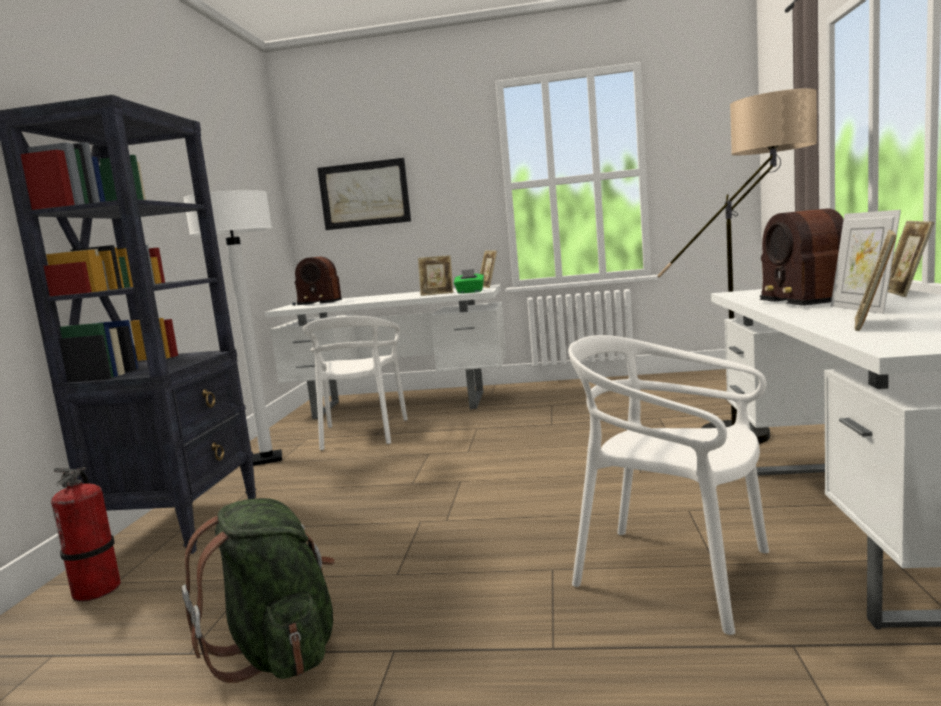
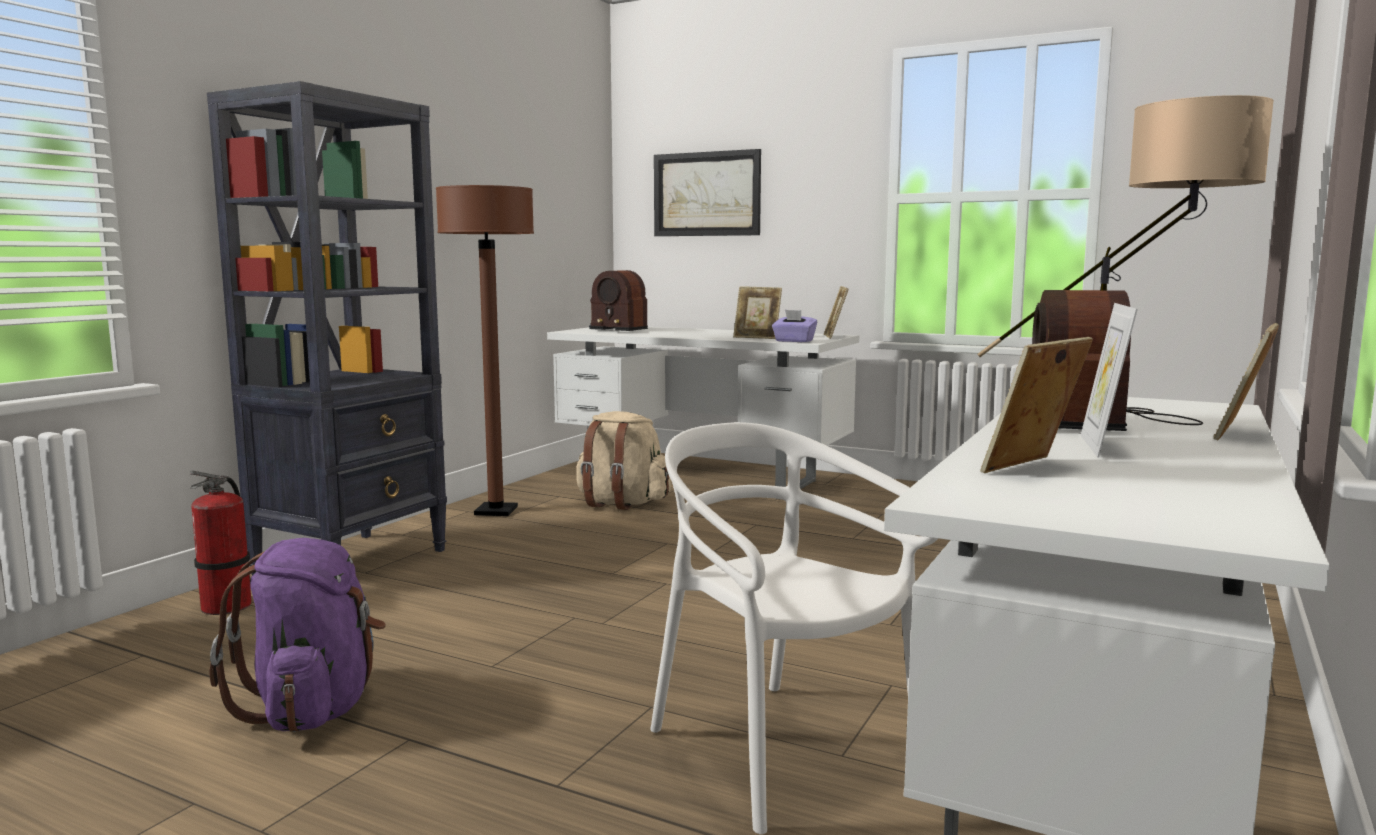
camera: 20 degrees right, 0 degrees up
green backpack [182,498,335,683] -> purple backpack [209,538,386,732]
white floor lamp [183,190,282,466] -> brown floor lamp [436,185,534,516]
white chair [303,316,408,450] -> beige backpack [576,411,671,510]
green tissue box [454,269,484,294] -> purple tissue box [772,310,817,342]

